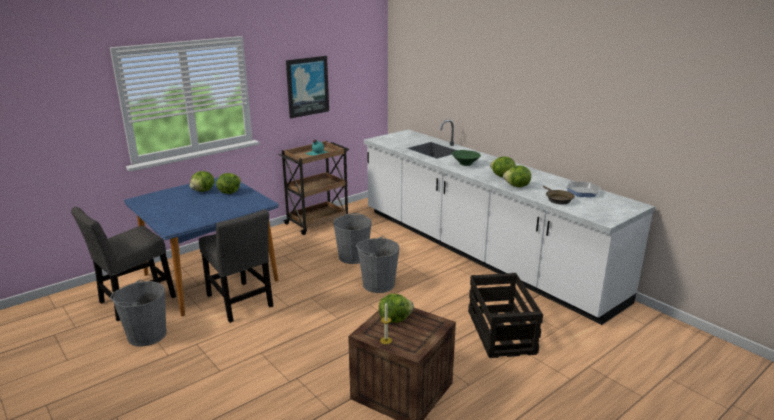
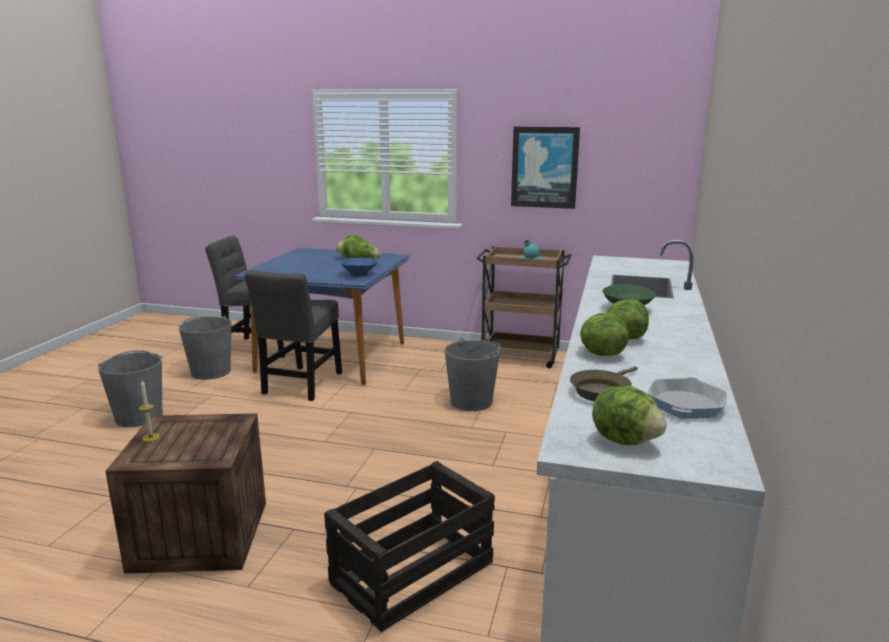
camera: 55 degrees right, 5 degrees down
grey bucket [356,236,400,293] -> grey bucket moved to [98,350,163,427]
lettuce [379,294,414,323] -> lettuce moved to [592,386,667,445]
none -> blue bowl [340,258,377,277]

